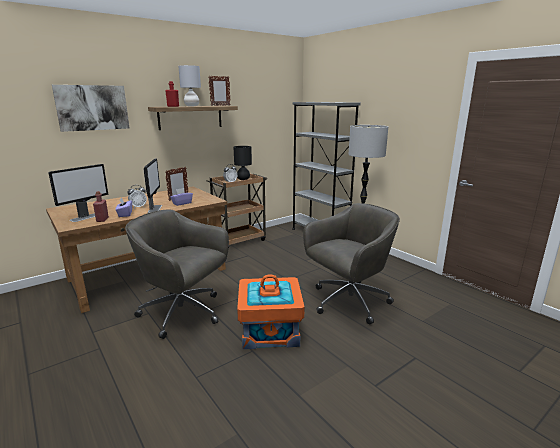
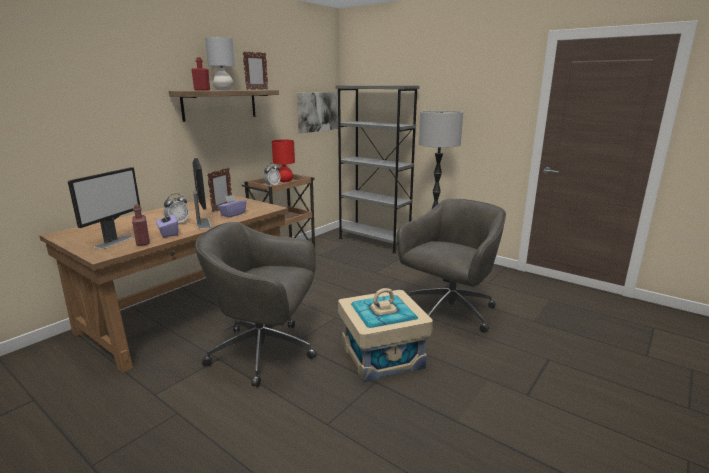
camera: 15 degrees left, 0 degrees up
picture [52,85,129,132] -> picture moved to [297,92,338,133]
black table lamp [234,146,252,180] -> red table lamp [272,140,295,182]
orange storage box [237,274,305,349] -> beige storage box [338,288,433,382]

